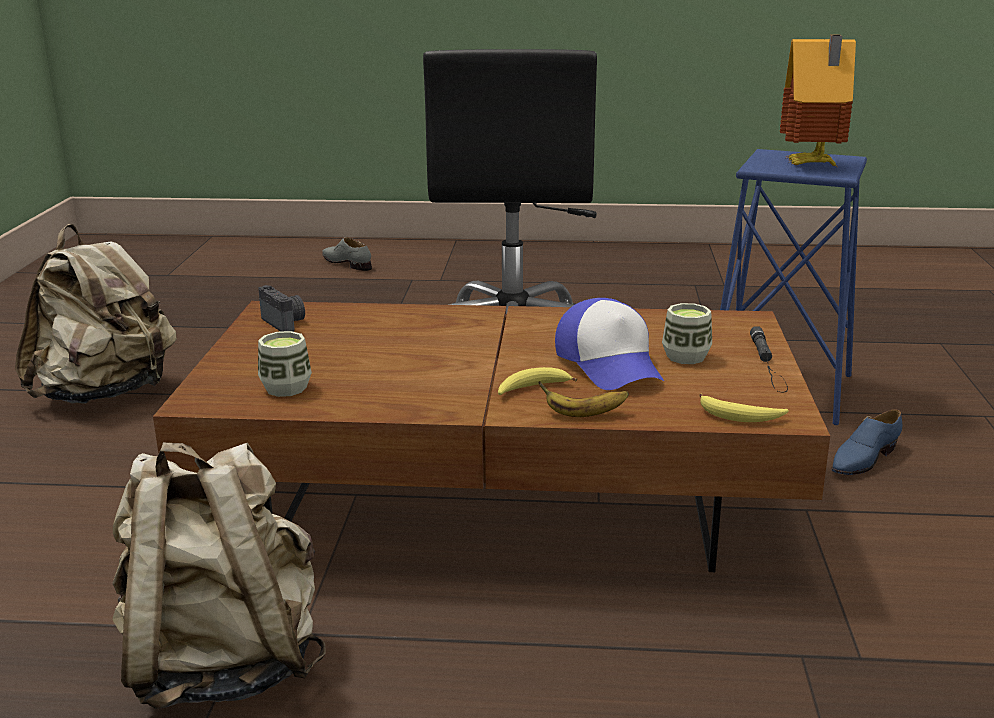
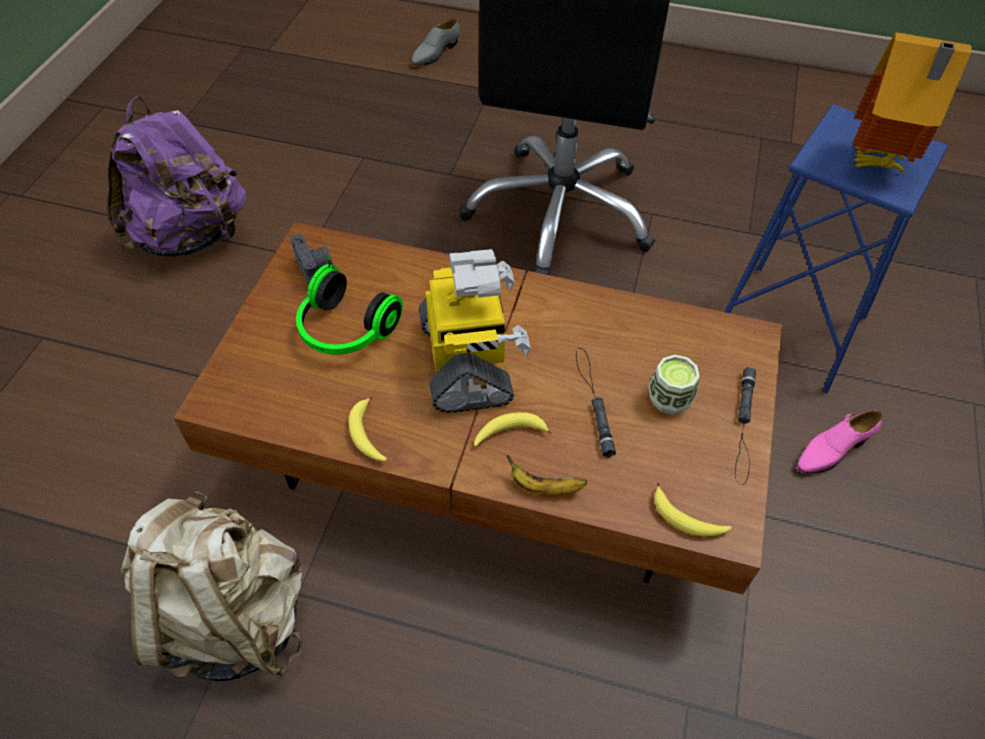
camera: 10 degrees right, 30 degrees up
beige backpack [15,224,177,404] -> purple backpack [107,96,247,257]
cup [258,331,312,397] -> none
grey shoe [322,237,372,271] -> grey shoe turned 105 degrees counterclockwise [411,18,460,66]
cap [555,298,664,390] -> black flashlight [576,348,616,458]
blue shoe [832,409,902,475] -> pink shoe [796,410,883,474]
none -> headphones [296,256,403,355]
none -> banana [349,396,387,461]
none -> toy robot [419,249,531,413]

